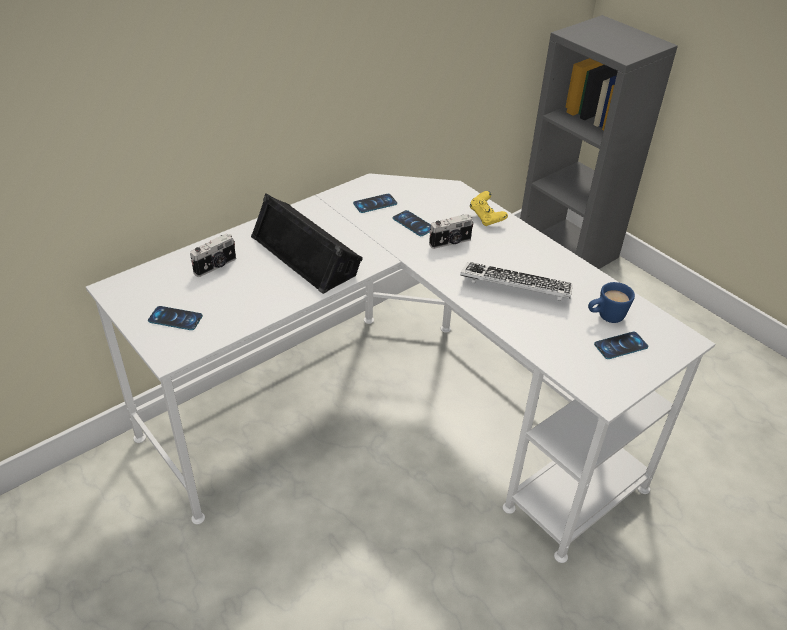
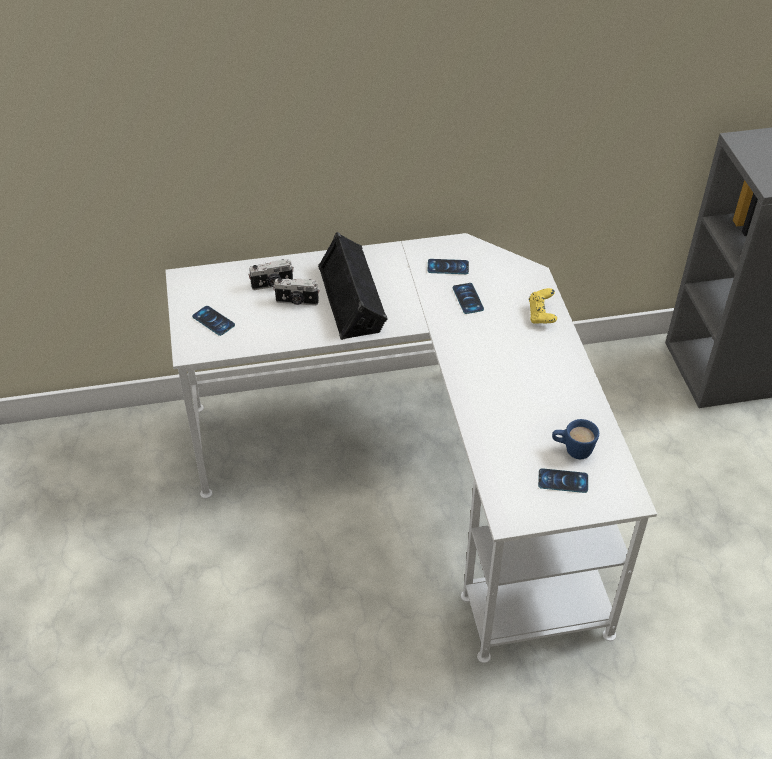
camera: 30 degrees right, 5 degrees up
camera [429,214,474,249] -> camera moved to [273,278,319,306]
keyboard [460,262,573,301] -> none

